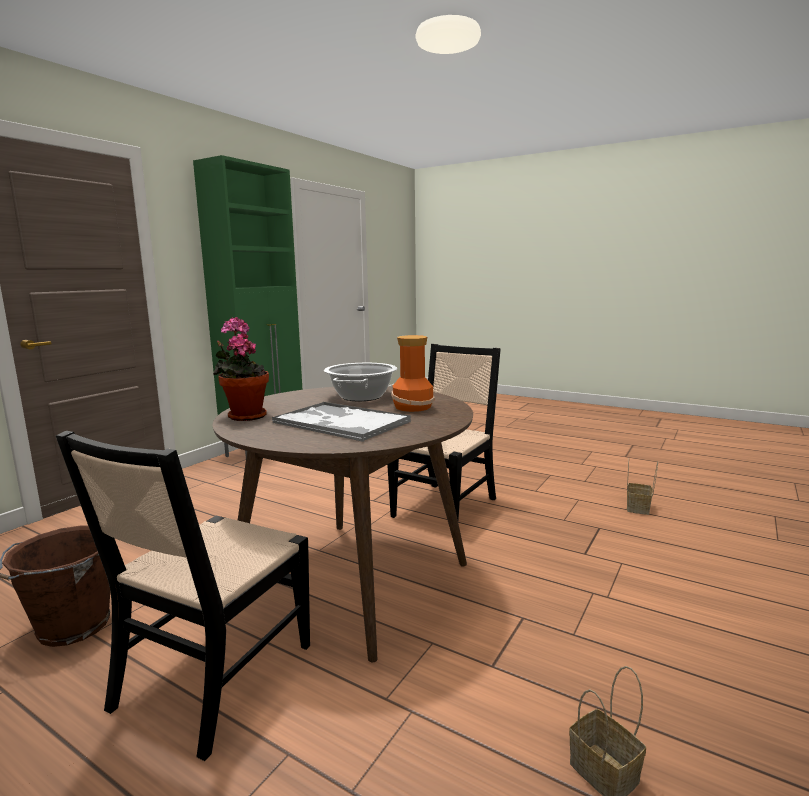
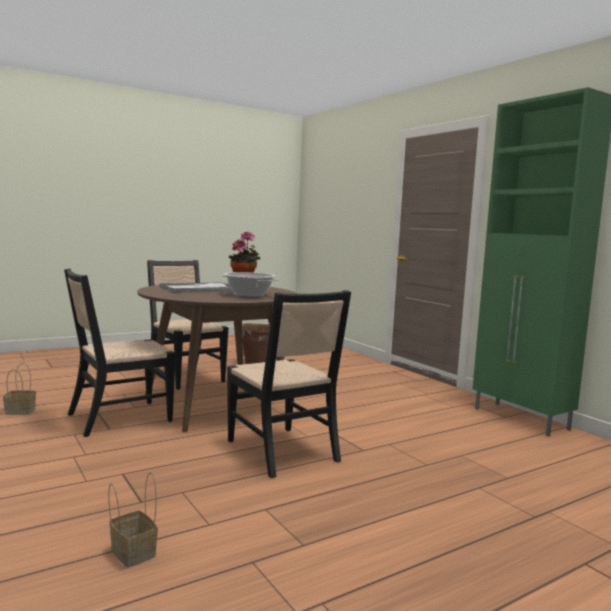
camera: 115 degrees right, 5 degrees down
vase [391,335,435,412] -> none
none -> chair [64,268,175,437]

